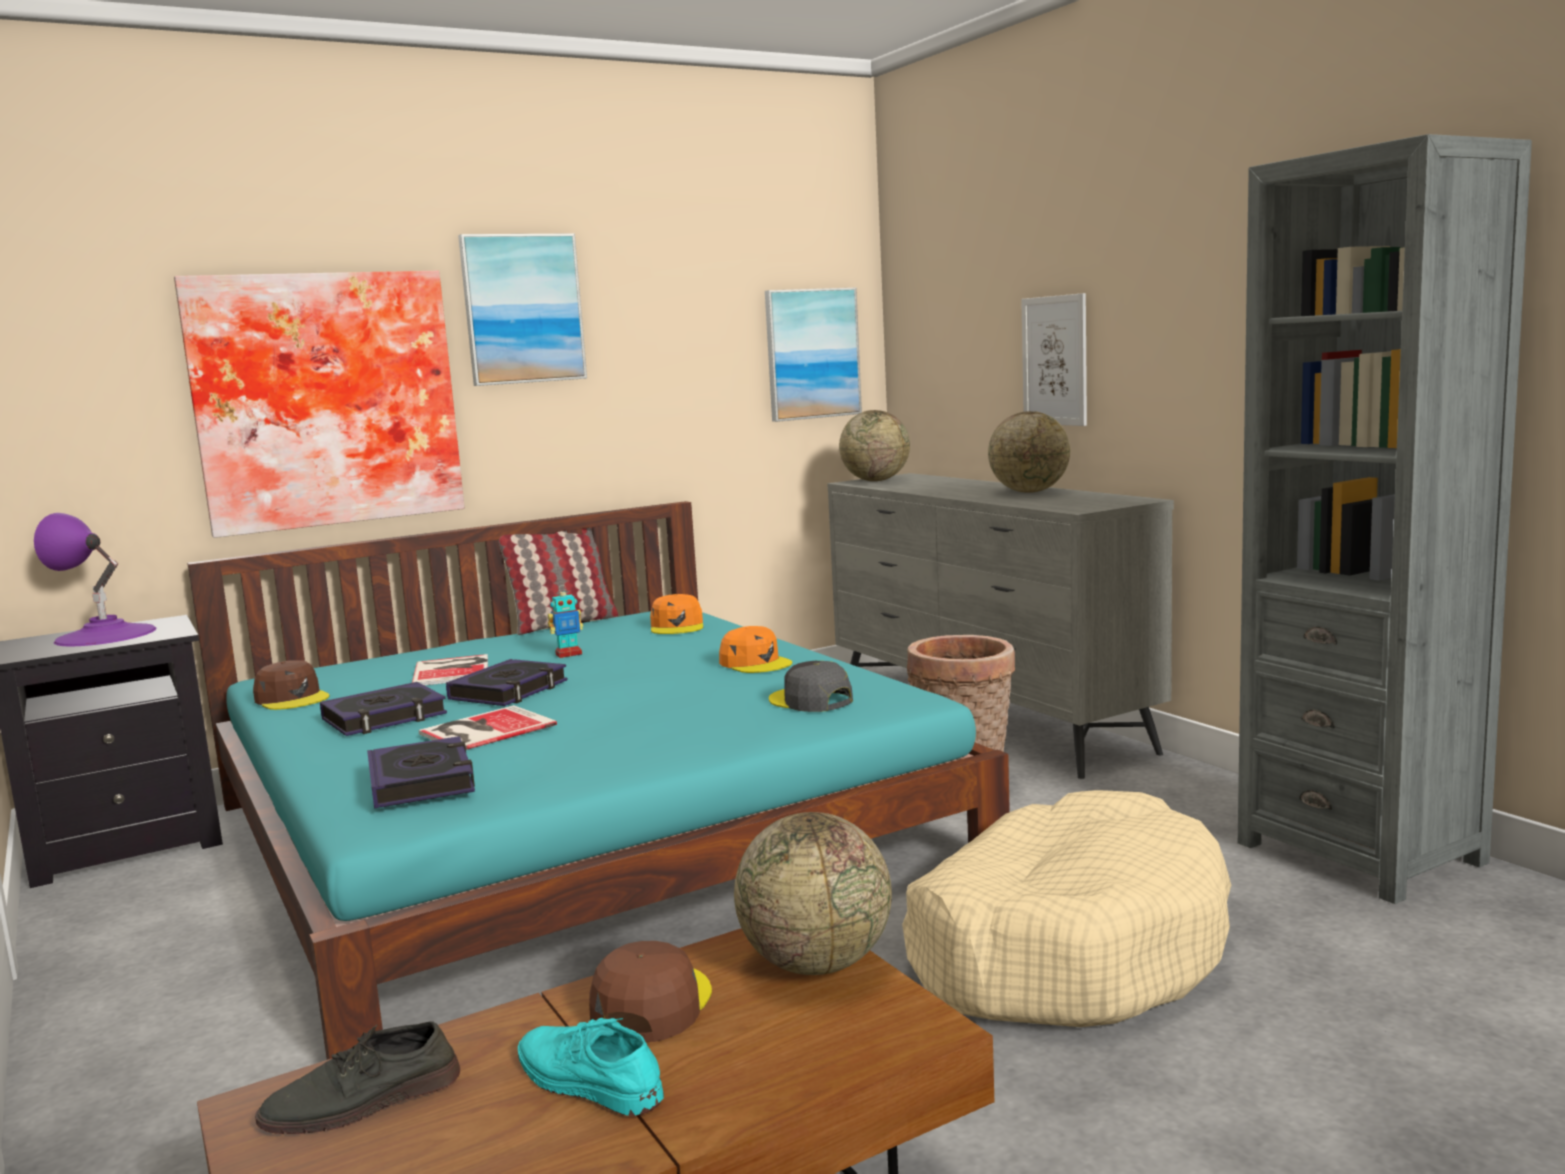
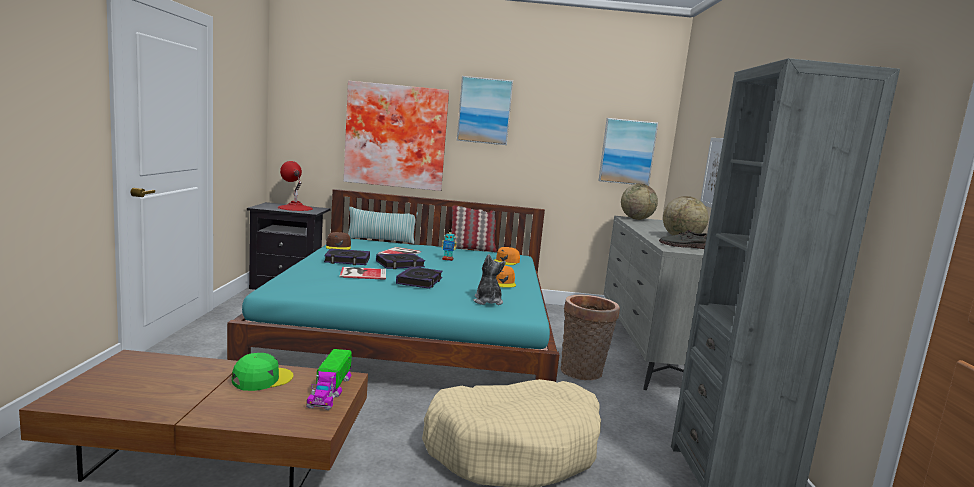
camera: 30 degrees right, 0 degrees up
purple table lamp [34,513,157,646] -> red table lamp [278,161,313,211]
grey shoe [255,1021,460,1134] -> grey shoe moved to [659,230,707,249]
book [367,736,475,809] -> book moved to [396,266,443,289]
turquoise shoe [518,1018,664,1116] -> none
brown cap [589,941,712,1042] -> green cap [232,353,293,391]
globe [734,812,892,975] -> toy truck [306,349,352,410]
grey cap [769,661,853,712] -> plush toy [473,254,506,305]
none -> pillow [348,207,418,244]

